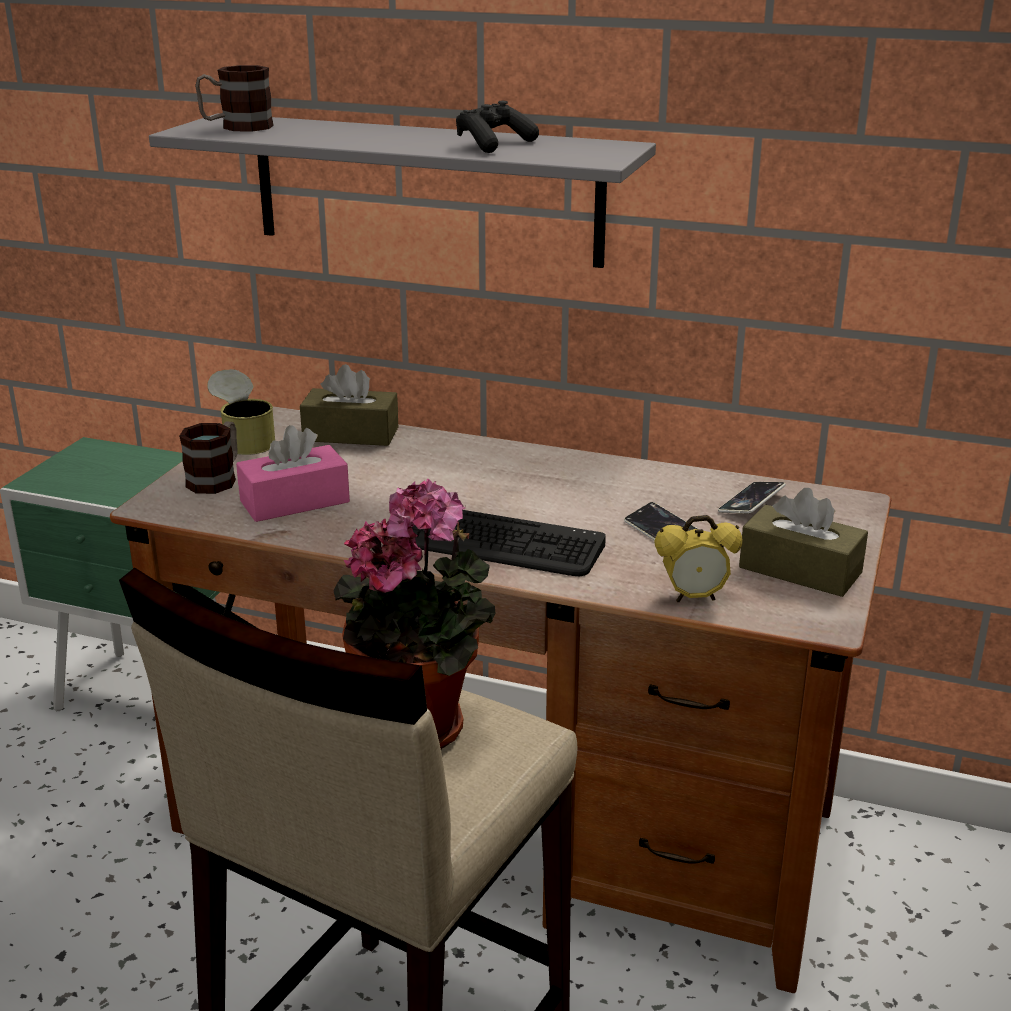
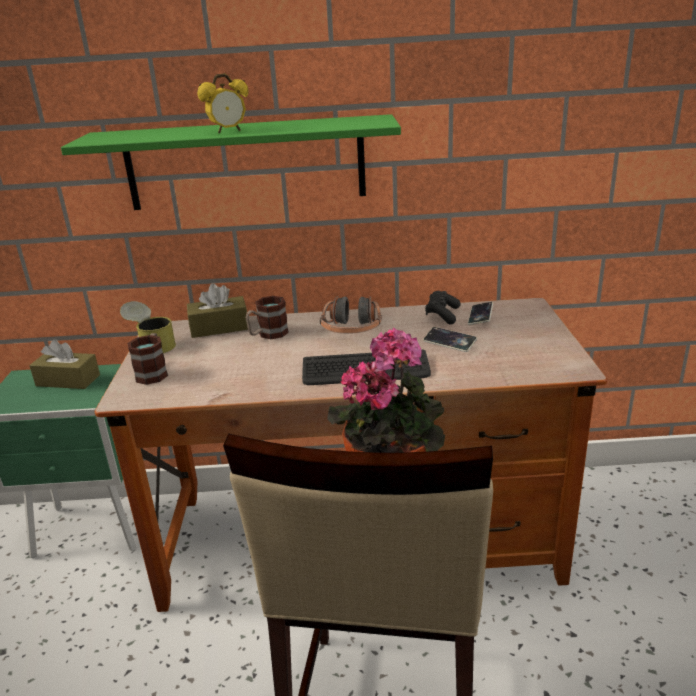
camera: 20 degrees left, 0 degrees up
grey shelf [149,113,656,268] -> green shelf [61,114,401,210]
mug [195,65,274,132] -> mug moved to [246,296,289,339]
pink tissue box [236,425,350,522] -> none
black game controller [456,101,539,153] -> black game controller moved to [425,291,461,324]
alarm clock [654,515,743,602] -> alarm clock moved to [197,73,249,133]
brown tissue box [739,488,868,597] -> brown tissue box moved to [29,339,100,389]
none -> headphones [320,296,382,333]

